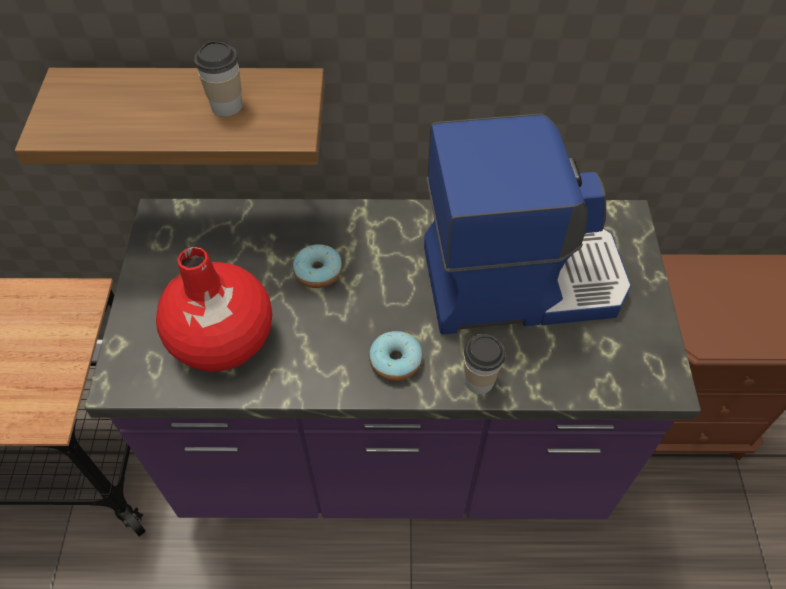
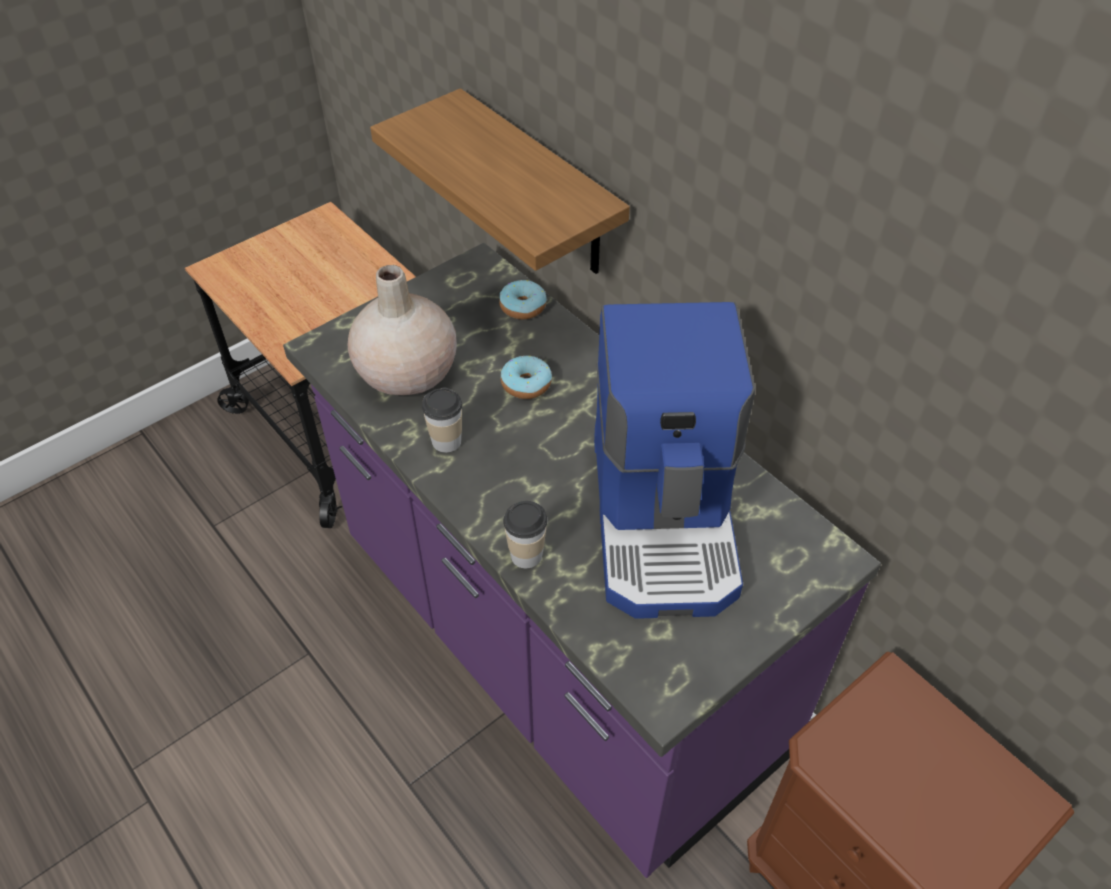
camera: 50 degrees right, 5 degrees down
red vase [156,247,273,372] -> beige vase [347,265,457,395]
cup [194,40,243,117] -> cup moved to [422,387,462,453]
donut [369,331,422,381] -> donut moved to [499,280,547,319]
coffee machine [424,113,631,335] -> coffee machine turned 45 degrees clockwise [594,302,755,619]

